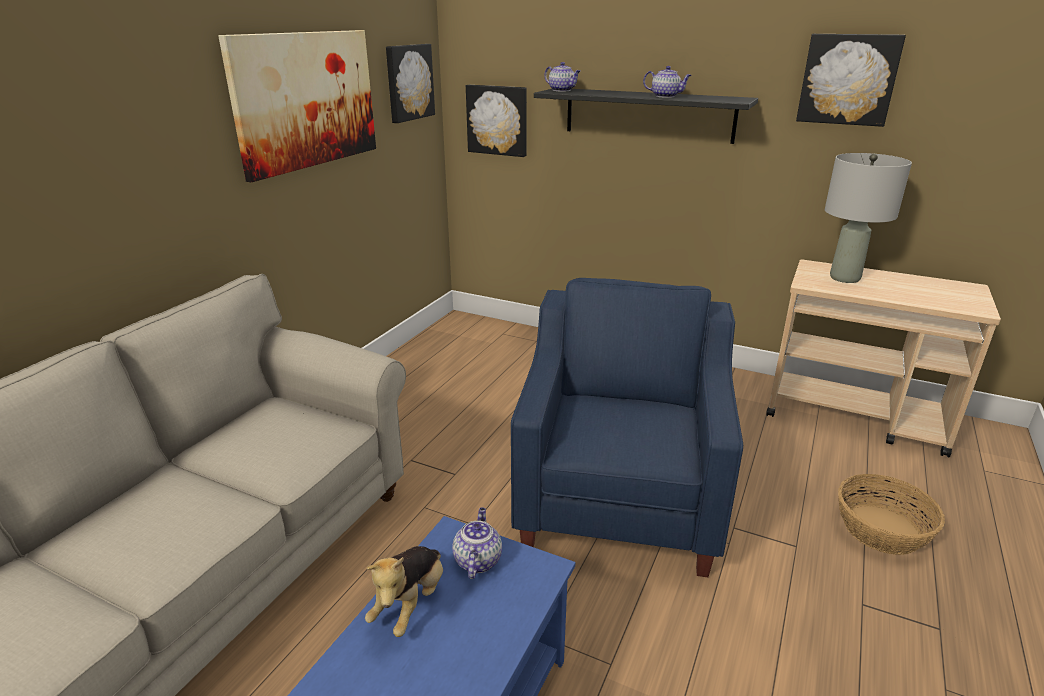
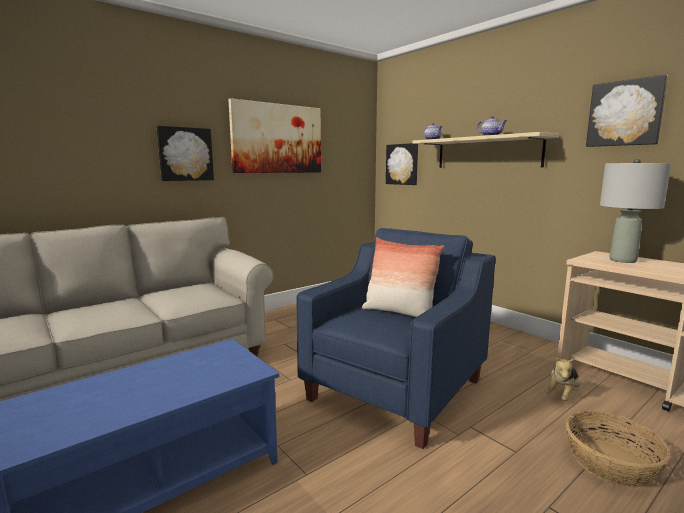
camera: 25 degrees right, 15 degrees down
plush toy [365,546,443,637] -> plush toy moved to [544,358,581,401]
picture [386,44,435,123] -> picture moved to [157,126,214,181]
teapot [452,507,502,579] -> none
black shelf [534,89,758,144] -> beige shelf [413,132,559,168]
none -> pillow [362,237,444,317]

